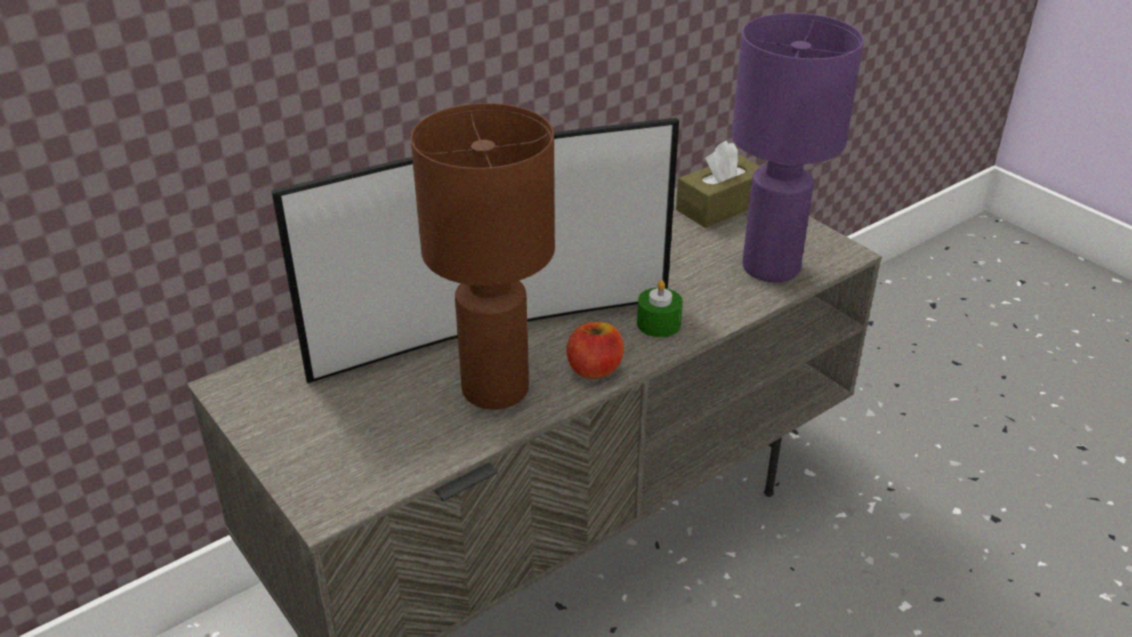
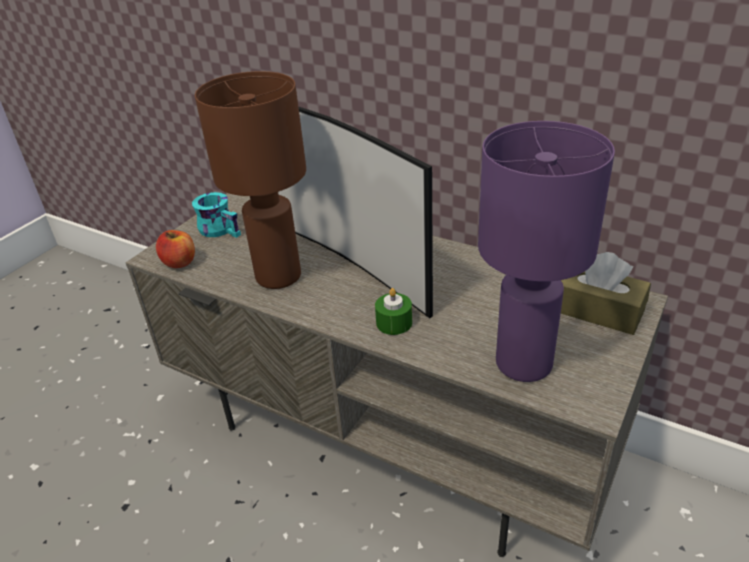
camera: 70 degrees right, 0 degrees up
apple [566,322,624,379] -> apple moved to [156,230,195,268]
none -> turquoise mug [192,192,241,238]

